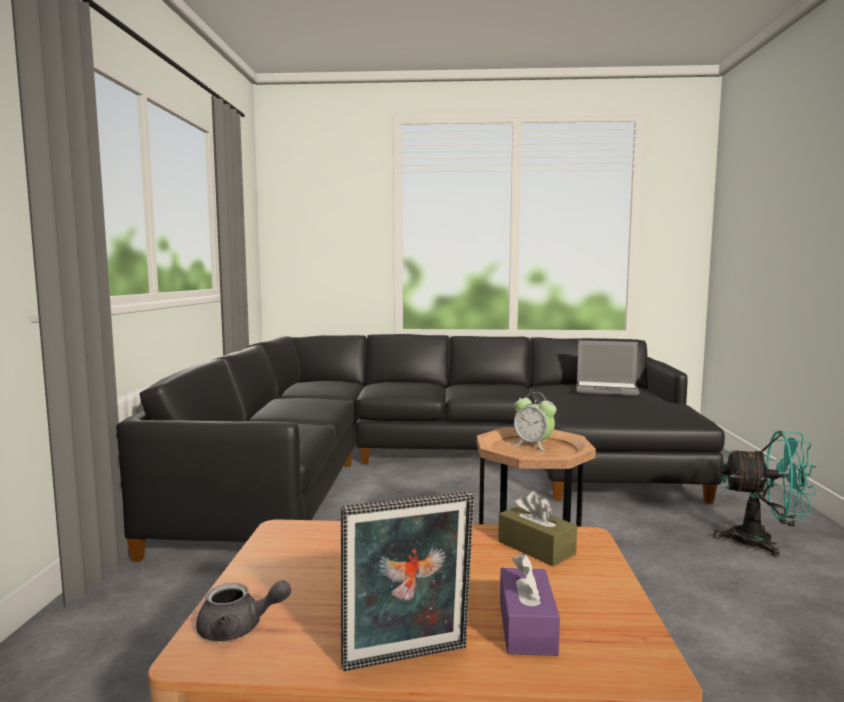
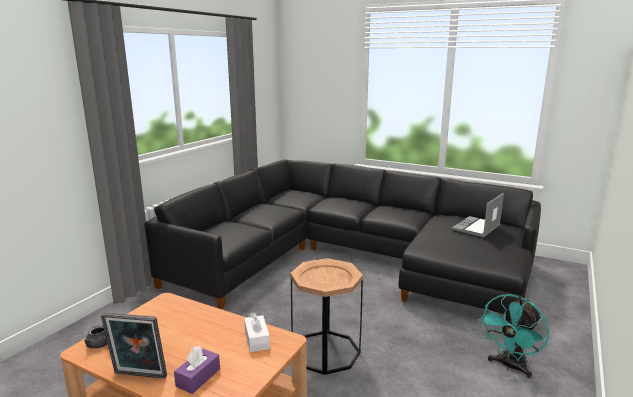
camera: 25 degrees right, 10 degrees up
brown tissue box [498,491,577,566] -> white tissue box [244,312,270,352]
alarm clock [513,392,556,451] -> none
laptop [577,340,639,396] -> laptop turned 90 degrees clockwise [452,193,504,238]
turquoise fan [713,431,816,557] -> turquoise fan turned 90 degrees clockwise [479,294,549,378]

